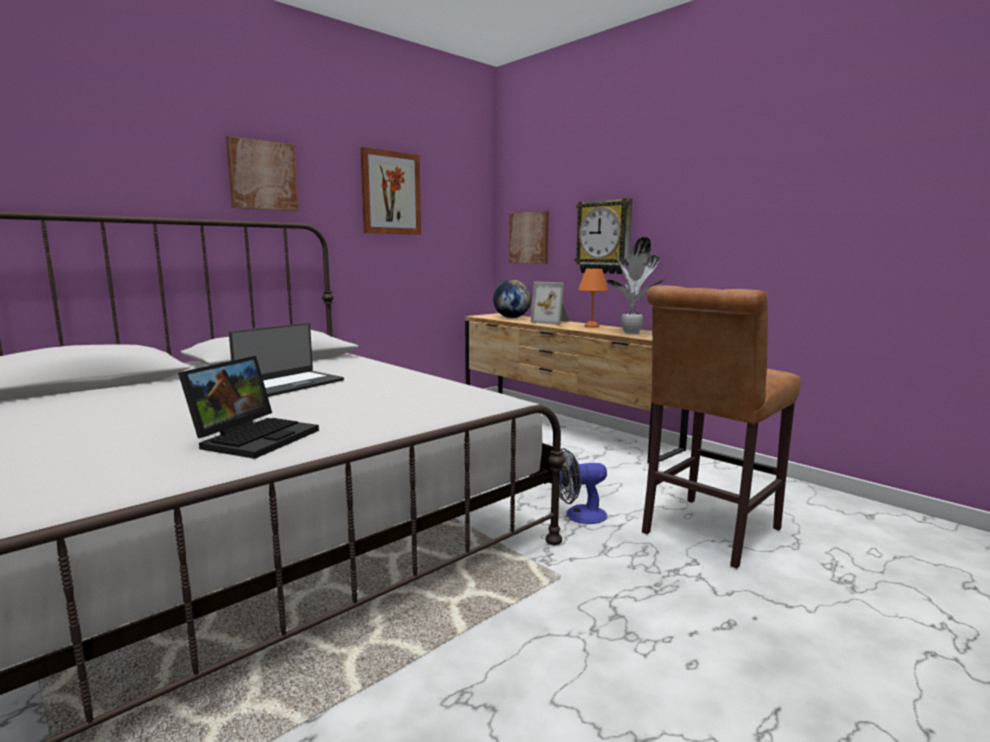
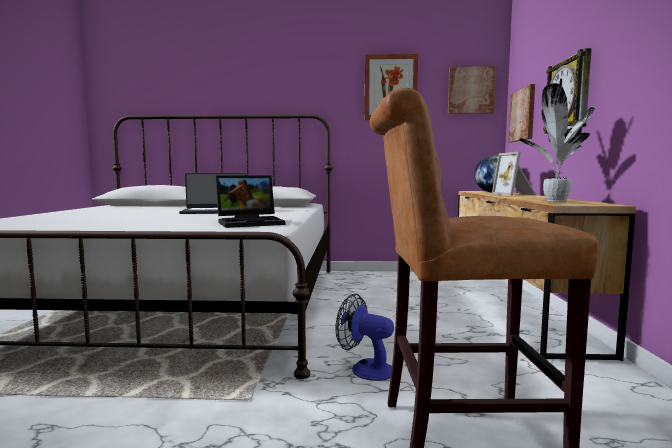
camera: 45 degrees right, 5 degrees down
laptop [178,356,319,459] -> laptop moved to [216,176,285,228]
picture [226,136,299,211] -> picture moved to [448,66,496,114]
orange table lamp [578,269,608,328] -> none

